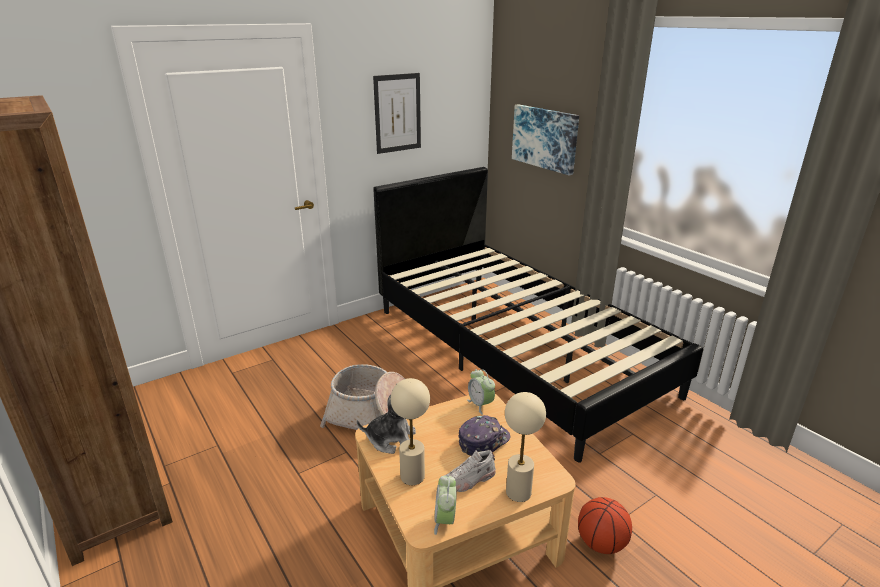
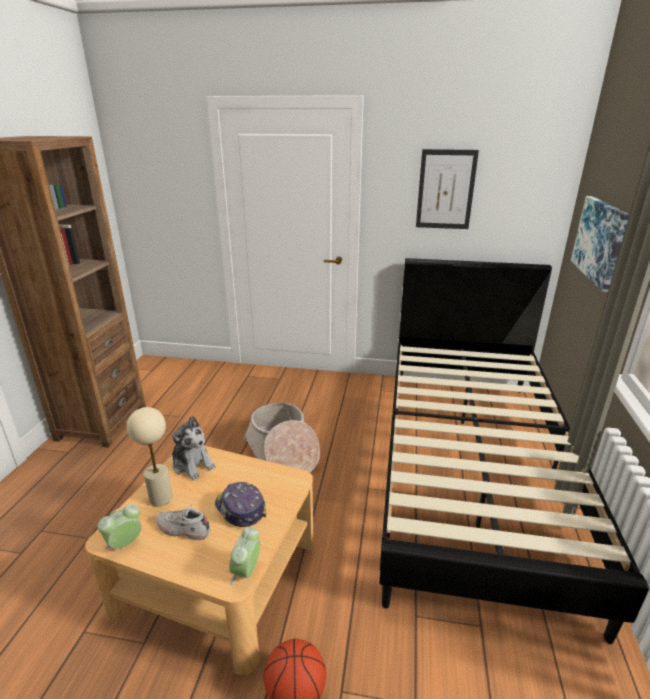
camera: 45 degrees right, 0 degrees up
cap [458,415,510,456] -> cap turned 135 degrees counterclockwise [215,482,266,527]
alarm clock [467,369,495,415] -> alarm clock moved to [229,527,260,585]
beige table lamp [505,392,546,502] -> none

